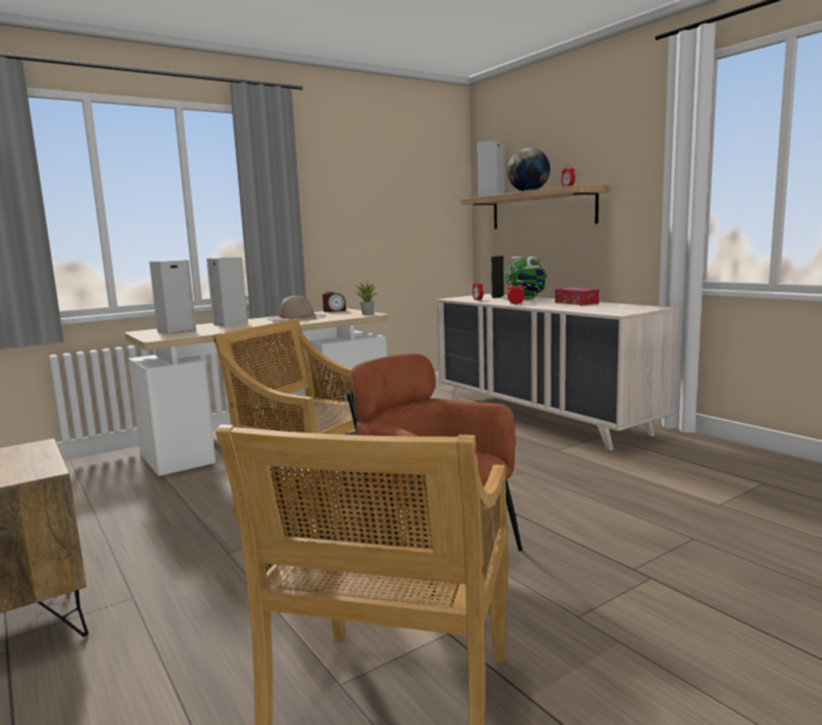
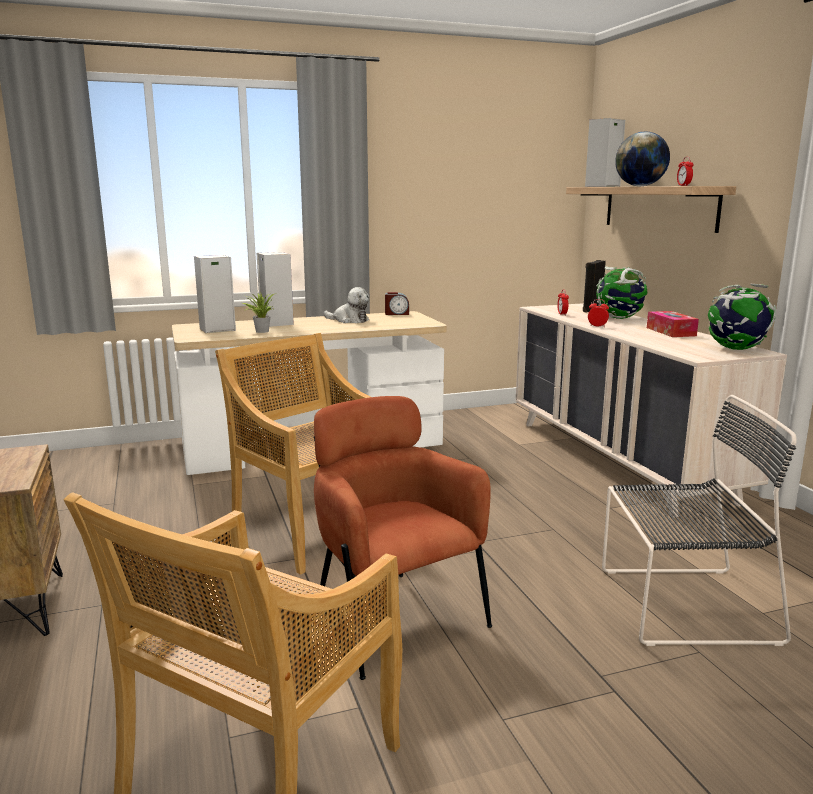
camera: 15 degrees right, 5 degrees up
beige hat [267,295,327,321] -> plush toy [324,287,370,323]
potted plant [352,281,379,315] -> potted plant moved to [242,293,277,333]
none -> black chair [602,395,797,646]
none -> globe [708,284,776,350]

